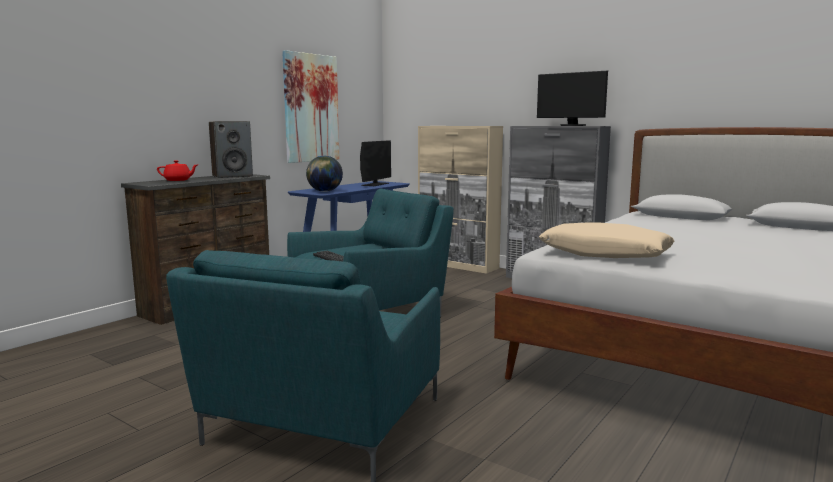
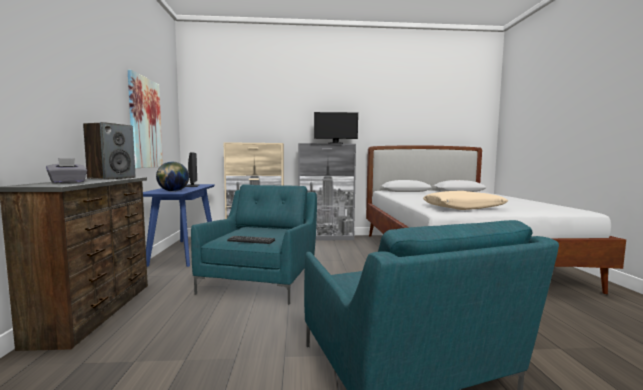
camera: 40 degrees left, 5 degrees down
red teapot [157,160,198,181] -> grey tissue box [46,158,87,183]

